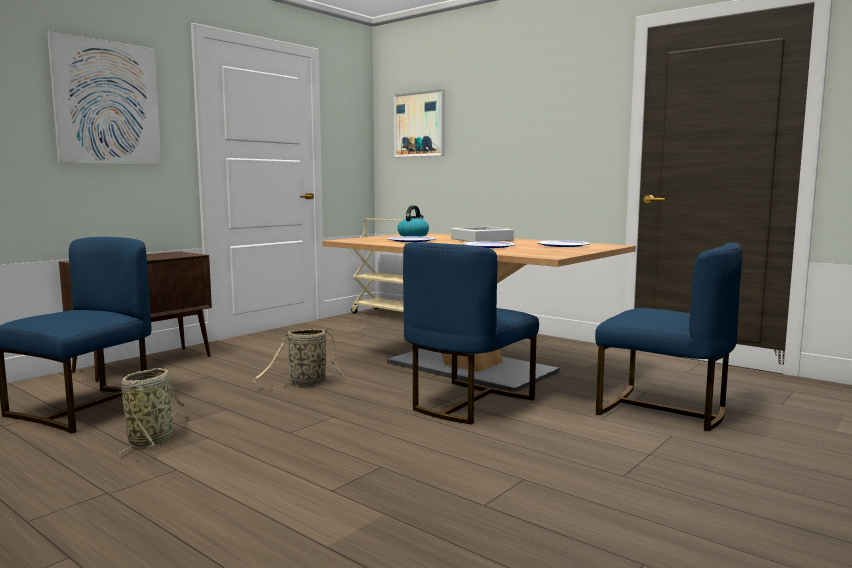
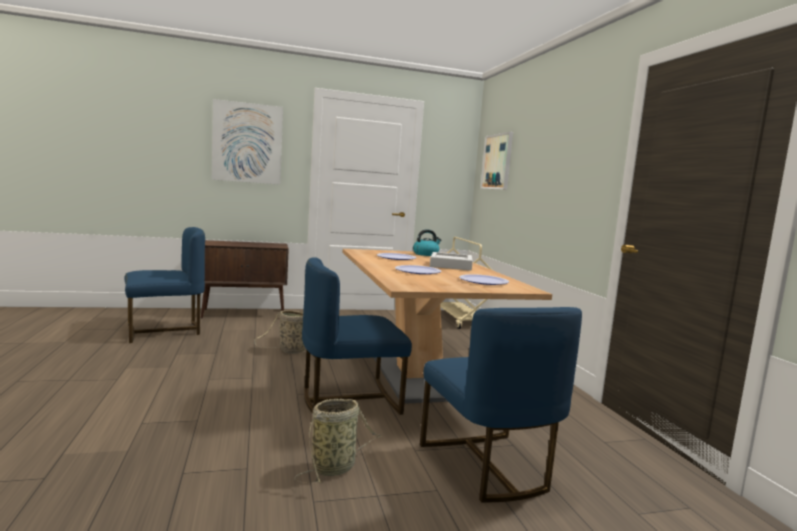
camera: 35 degrees right, 0 degrees up
basket [119,368,185,455] -> basket moved to [294,399,381,483]

